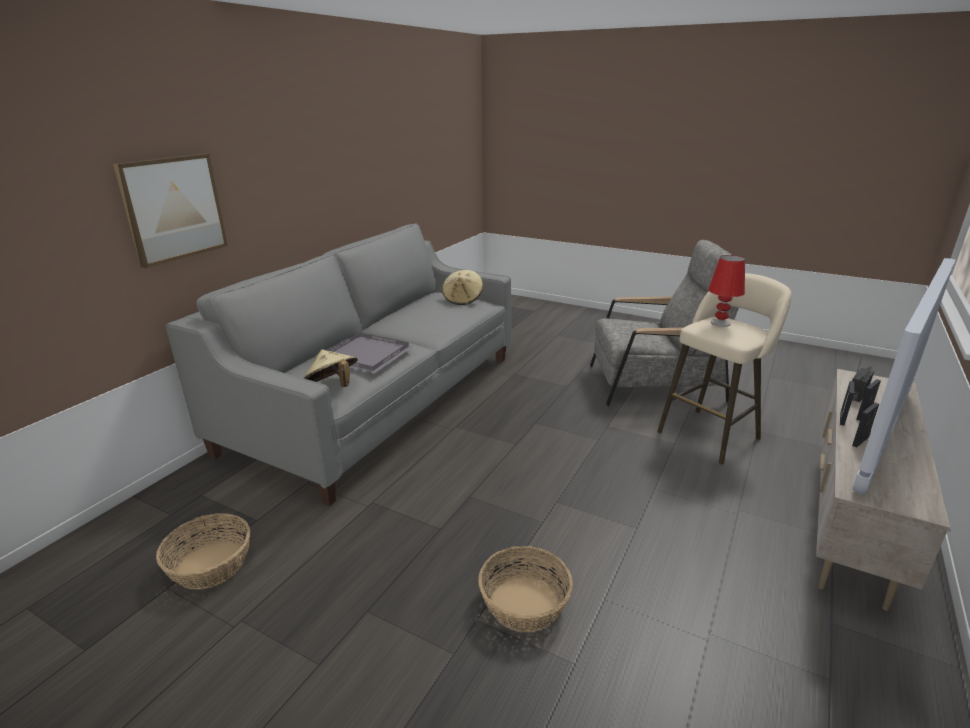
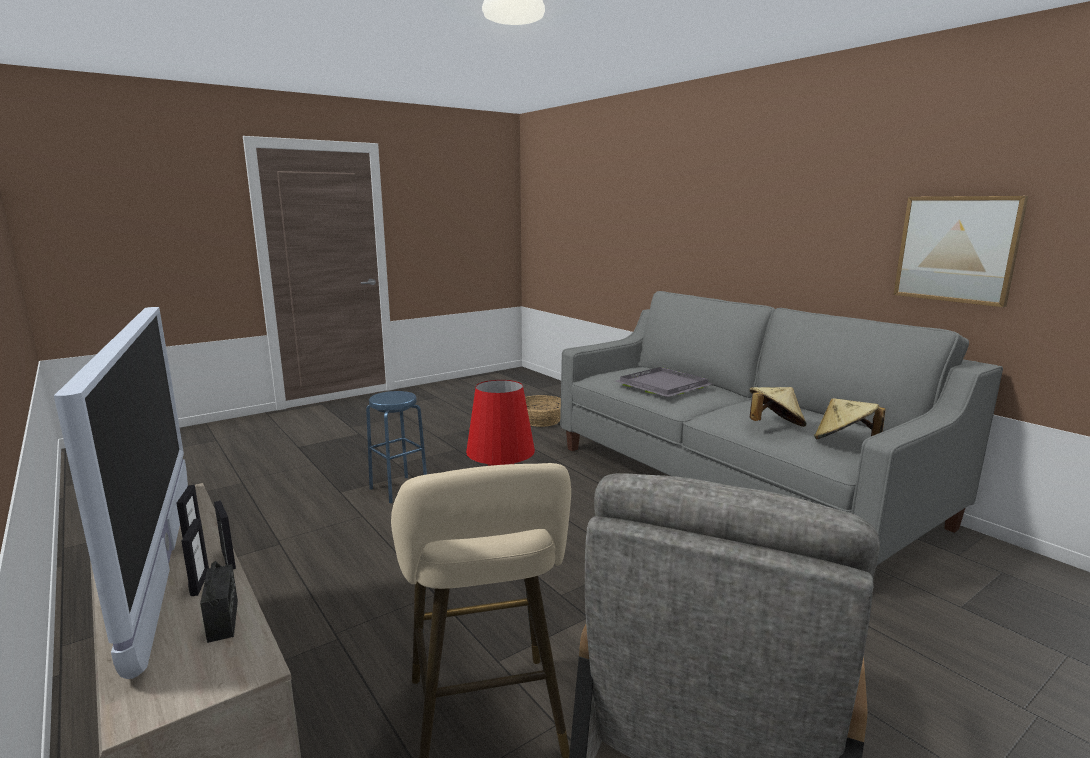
camera: 115 degrees right, 10 degrees down
picture [113,153,228,268] -> picture moved to [893,196,1028,307]
beige hat [304,349,358,387] -> beige hat moved to [749,387,807,427]
basket [478,546,573,632] -> blue stool [366,391,427,503]

